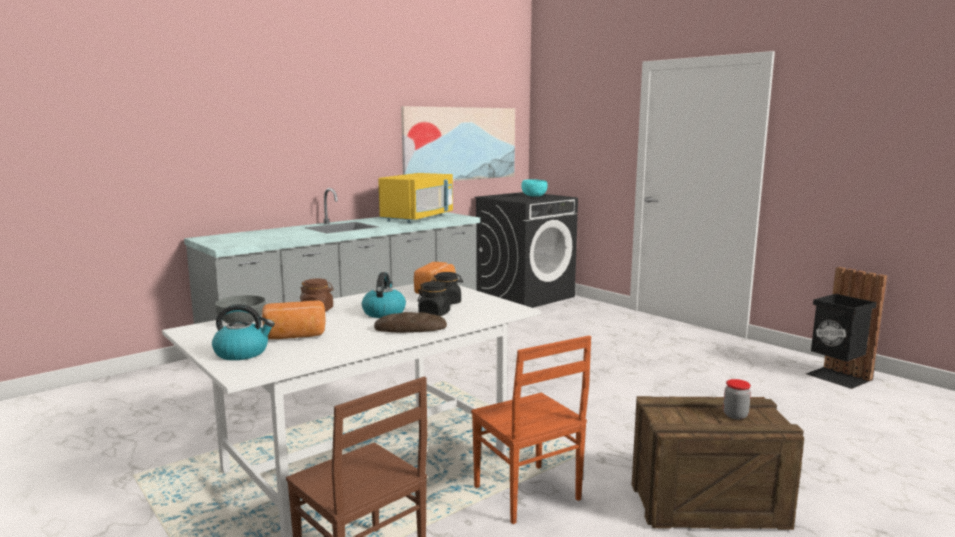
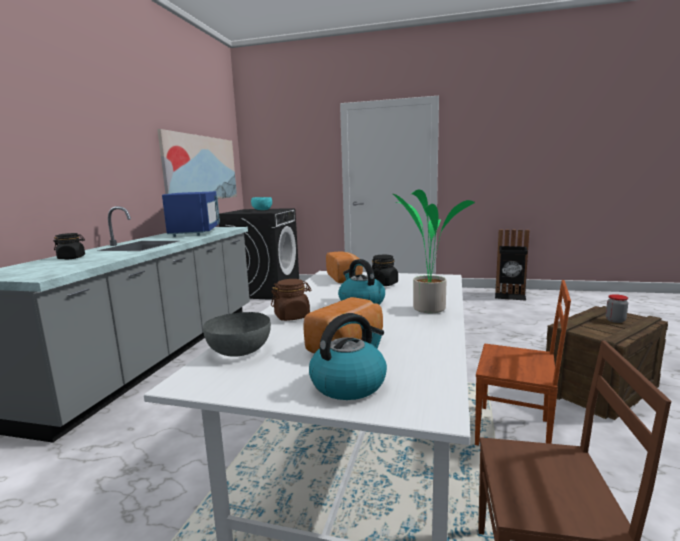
camera: 35 degrees left, 0 degrees up
bread [374,312,447,333] -> potted plant [393,190,475,313]
yellow microwave [378,173,453,223] -> blue microwave [162,191,220,237]
black jar [418,281,452,316] -> black jar moved to [53,233,85,259]

